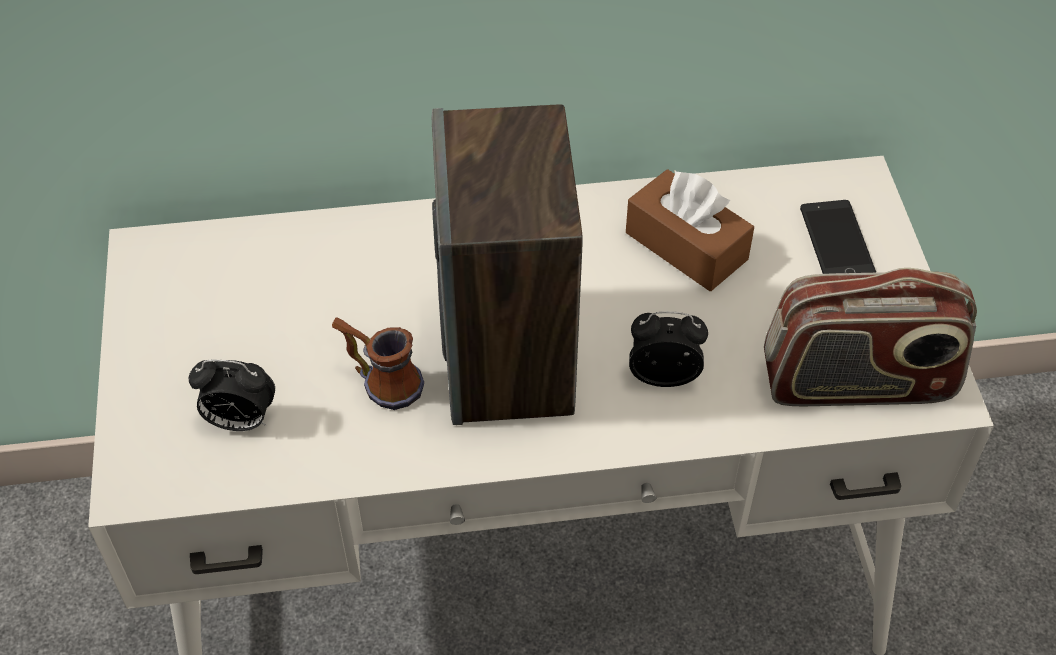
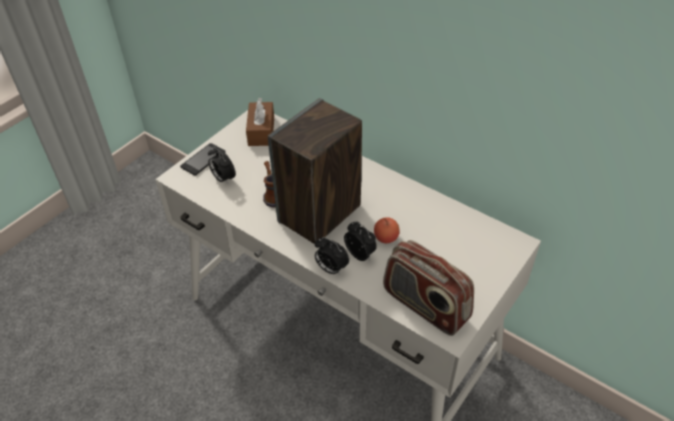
camera: 45 degrees right, 5 degrees down
brown tissue box [626,169,754,291] -> brown tissue box moved to [246,98,274,146]
phone [800,200,876,274] -> phone moved to [180,143,225,176]
none -> alarm clock [315,237,349,275]
none -> apple [374,217,400,243]

